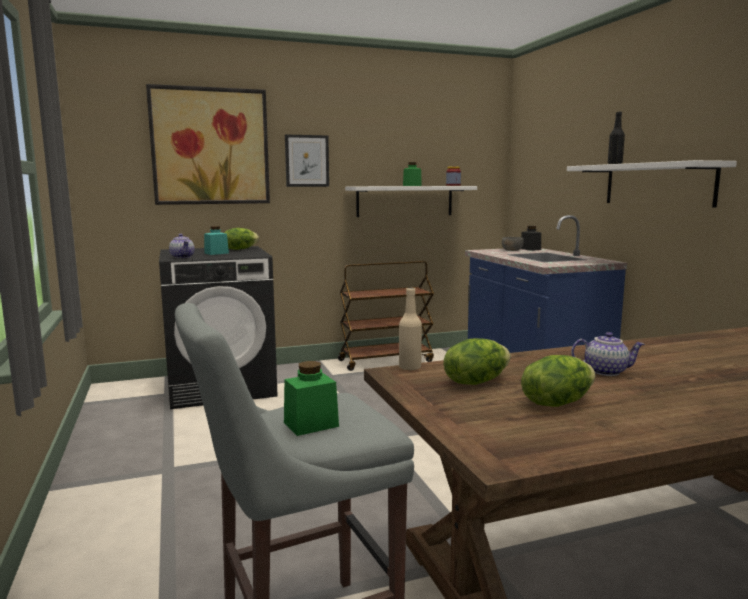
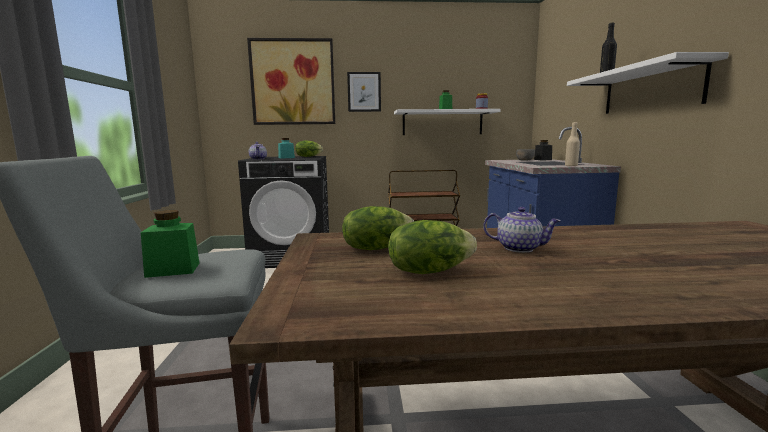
camera: 15 degrees right, 0 degrees up
beige bottle [399,288,422,370] -> beige bottle moved to [565,122,580,167]

